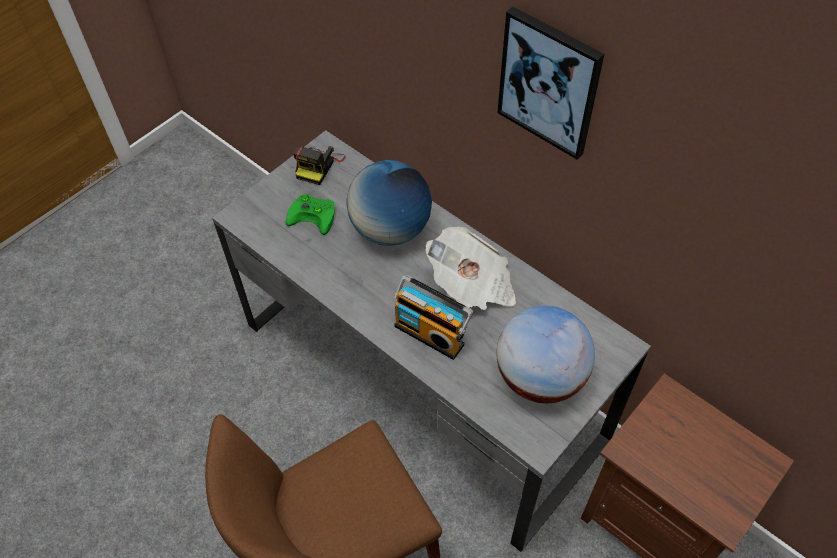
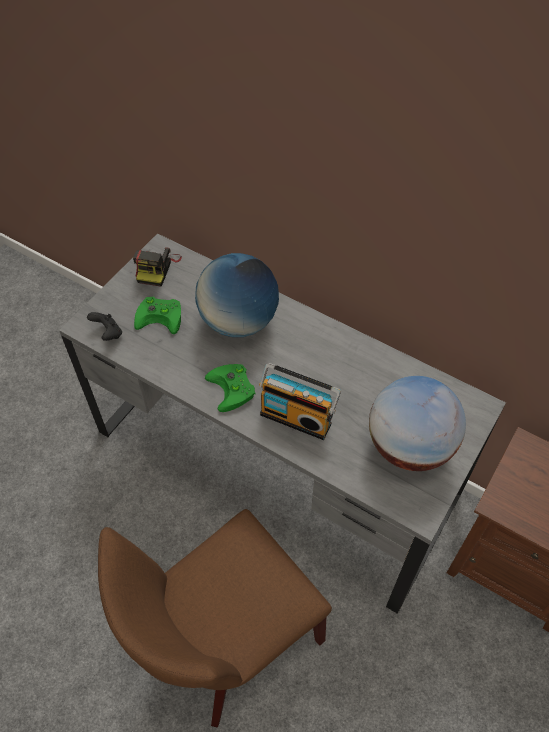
camera: 10 degrees left, 0 degrees up
newspaper [426,226,516,310] -> none
picture [497,7,604,160] -> none
none -> black game controller [87,312,122,341]
none -> green game controller [205,364,256,412]

